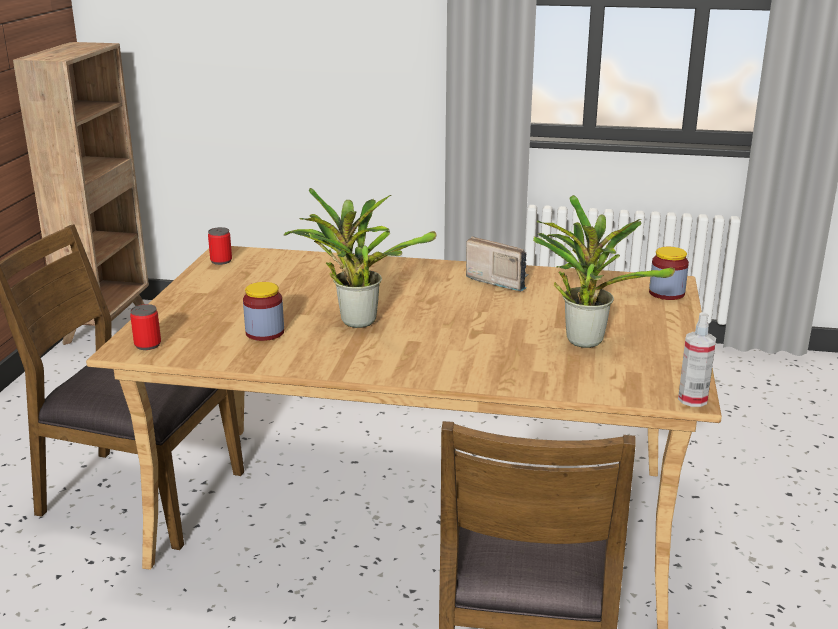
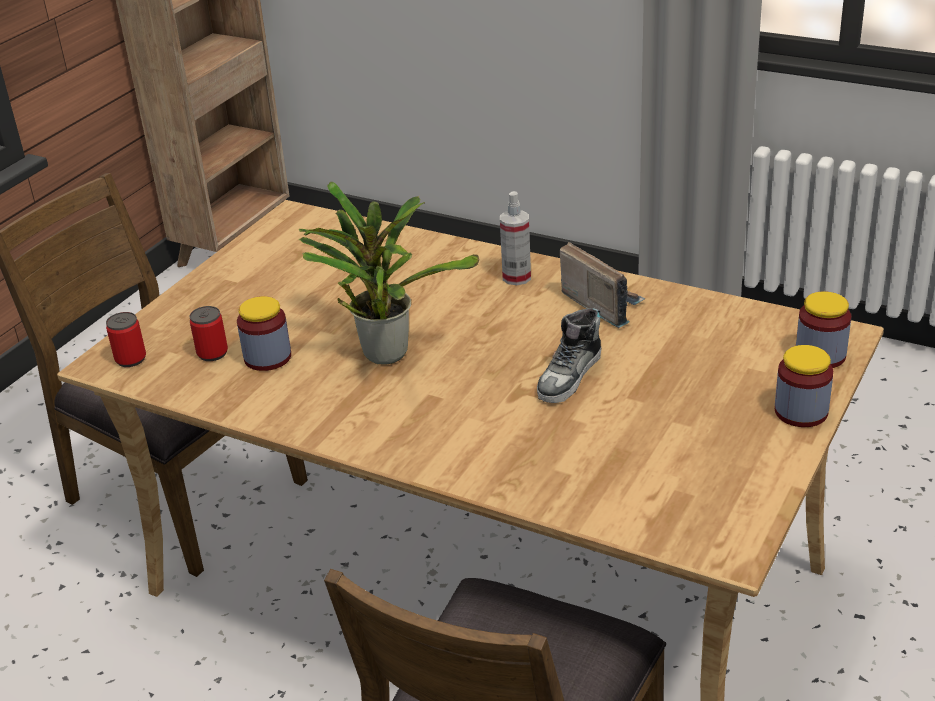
camera: 20 degrees right, 10 degrees up
can [208,227,232,265] -> can moved to [190,306,228,361]
potted plant [533,195,675,348] -> none
spray bottle [678,312,716,407] -> spray bottle moved to [500,191,531,285]
none -> shoe [537,308,601,403]
none -> jar [775,345,833,427]

